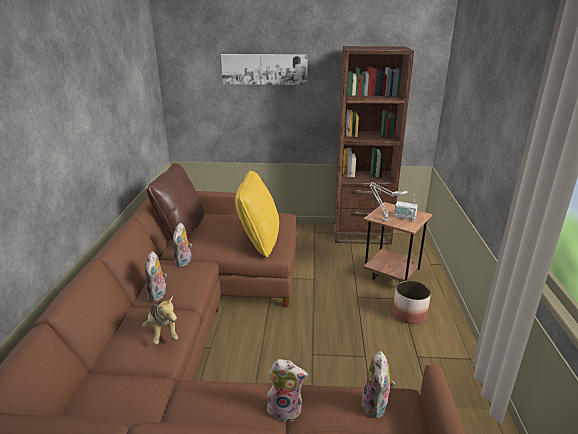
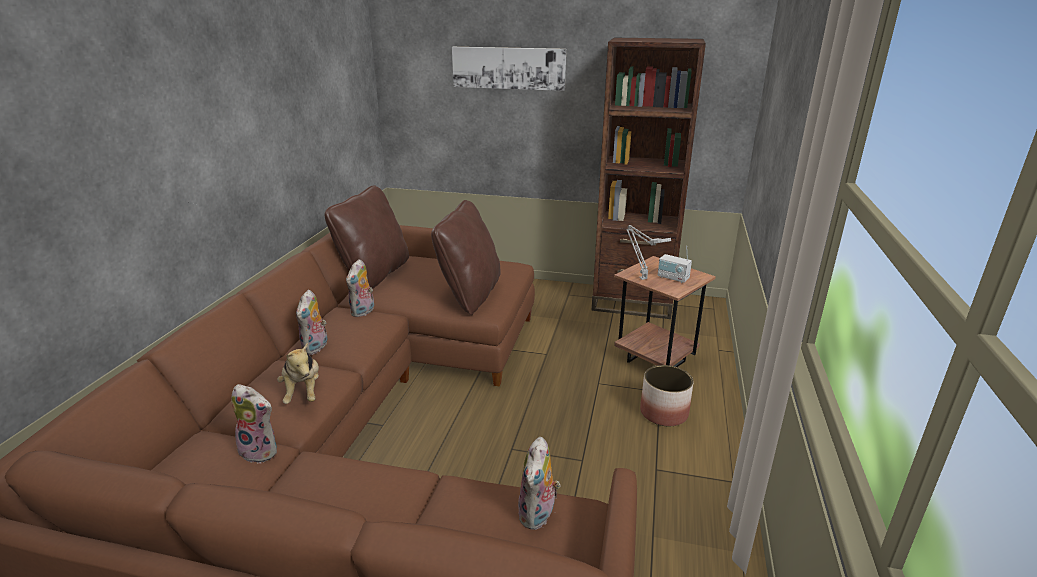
camera: 10 degrees right, 0 degrees up
yellow pillow [235,171,279,257] -> brown pillow [431,200,501,315]
plush toy [267,359,308,421] -> plush toy moved to [232,384,277,463]

